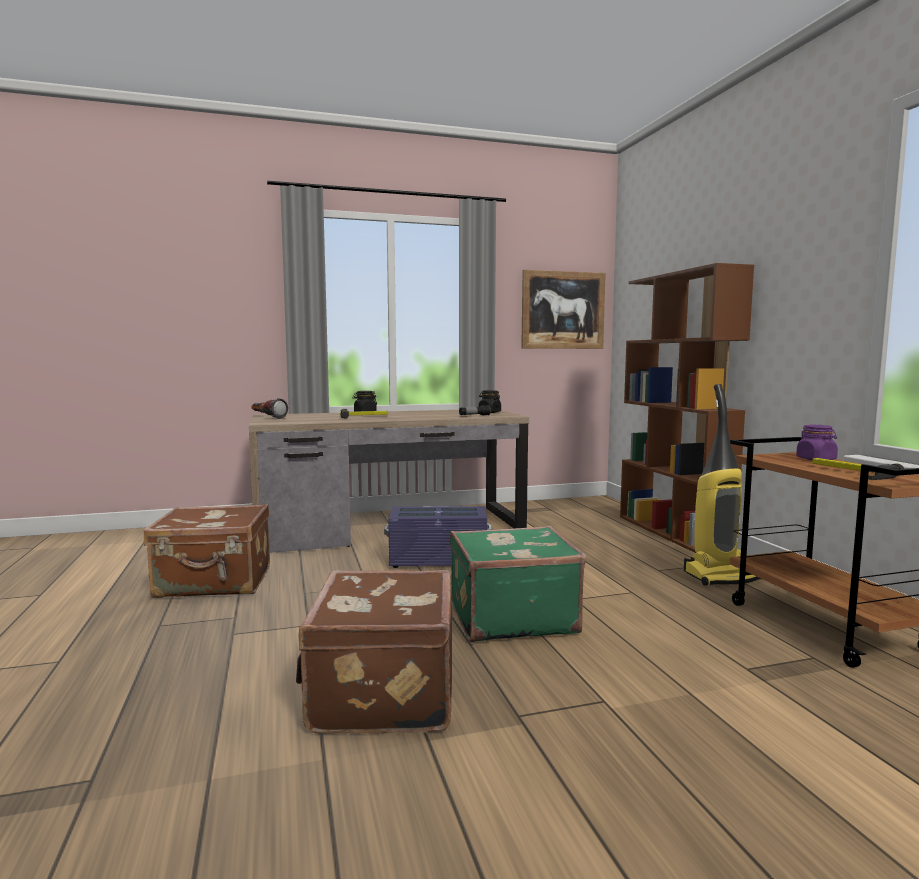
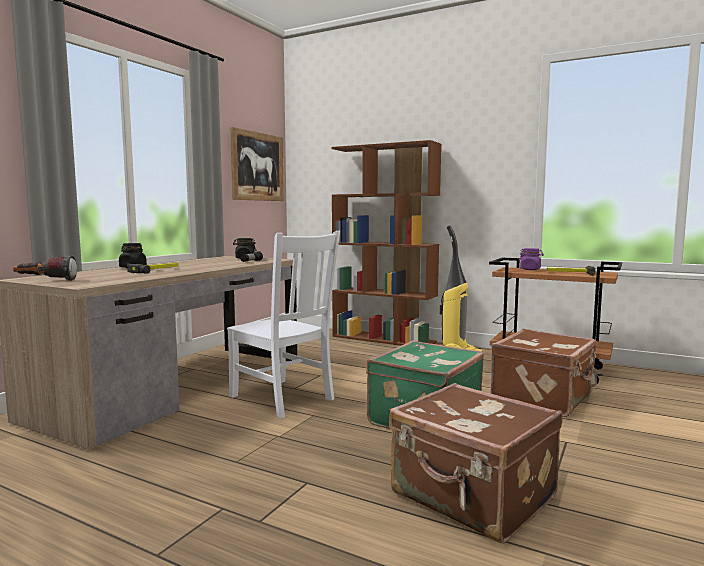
camera: 45 degrees left, 0 degrees up
brown suitcase [144,504,270,598] -> brown suitcase moved to [490,329,597,417]
purple storage box [384,506,492,568] -> white chair [227,231,340,418]

